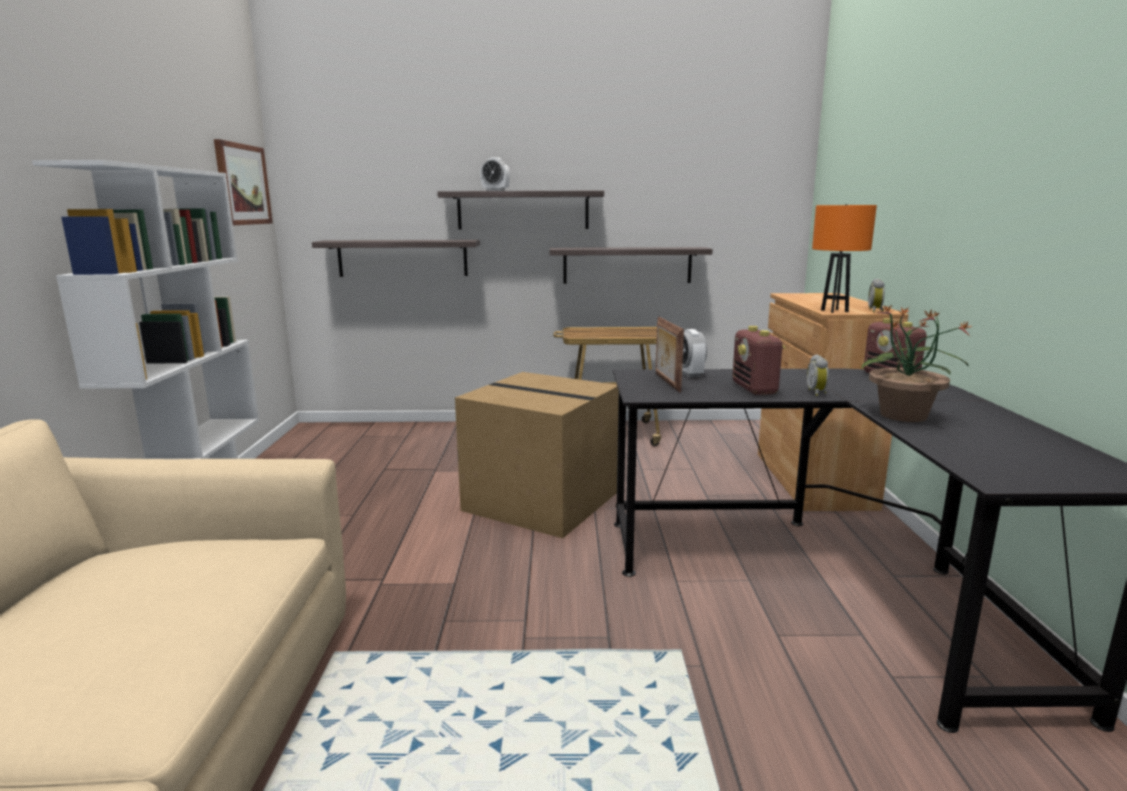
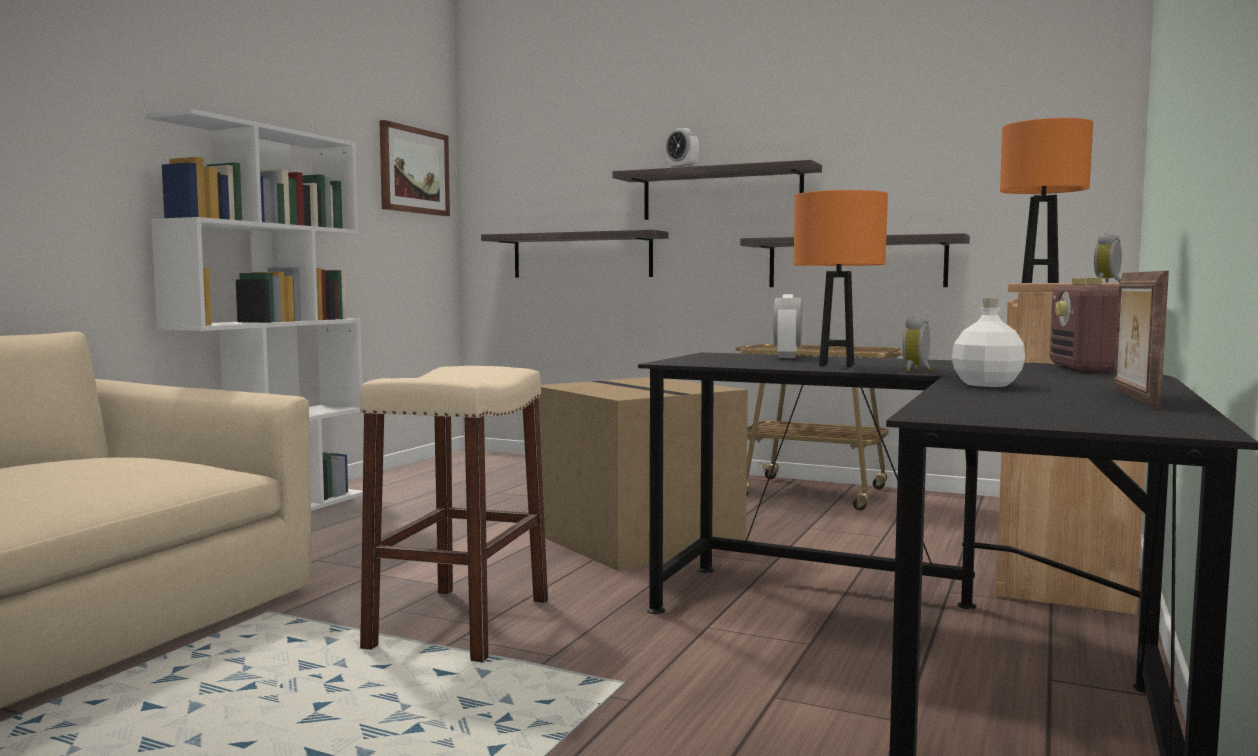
camera: 25 degrees right, 10 degrees down
picture frame [656,317,684,393] -> picture frame moved to [1114,271,1169,409]
radio [732,326,786,395] -> orange table lamp [794,190,888,367]
potted plant [861,305,972,422] -> white bottle [952,298,1025,387]
none -> beige stool [360,366,548,662]

